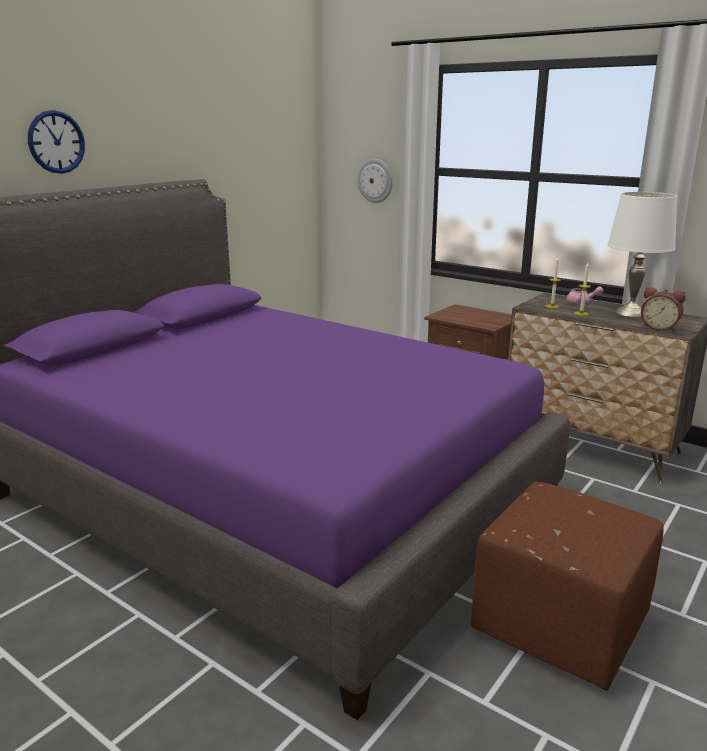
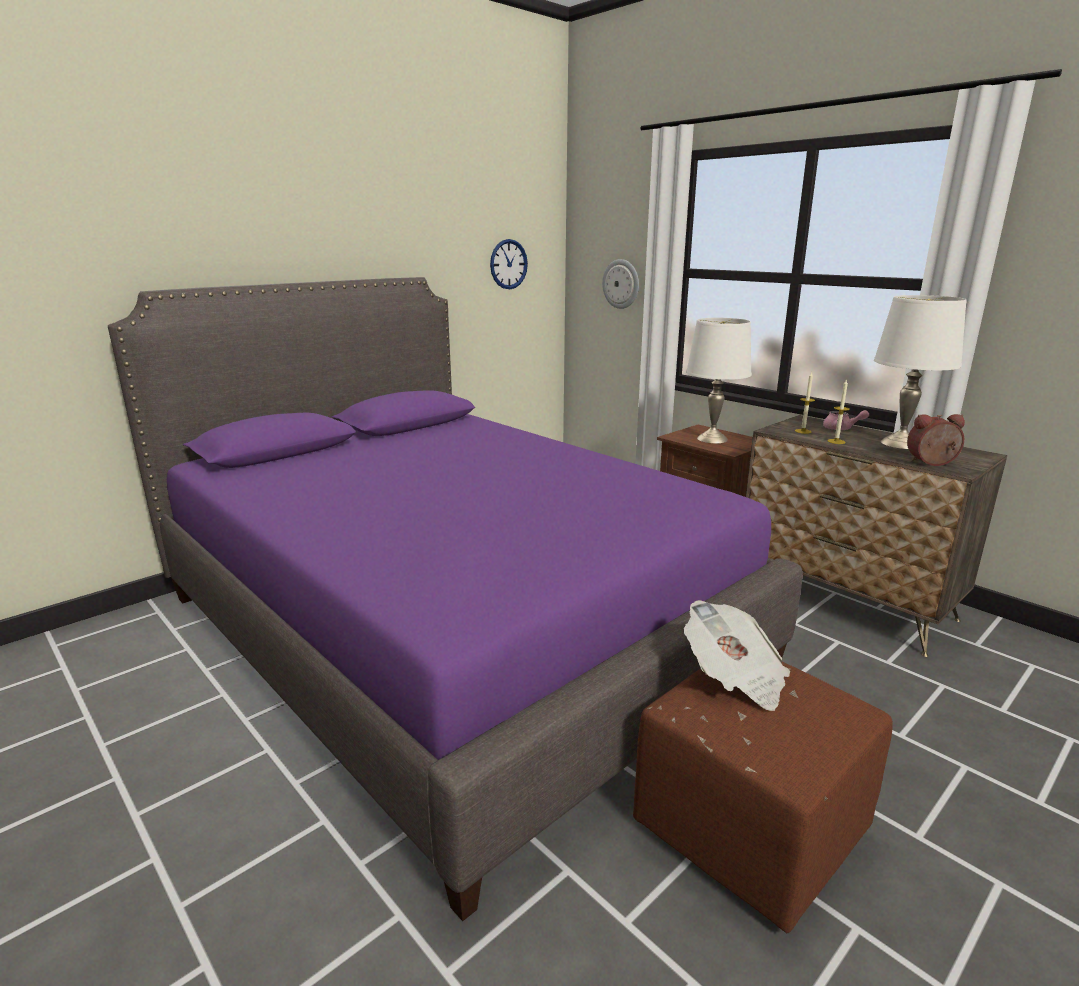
camera: 10 degrees right, 0 degrees up
wall clock [28,110,85,174] -> wall clock moved to [490,239,528,289]
alarm clock [641,287,686,331] -> alarm clock turned 135 degrees clockwise [907,414,965,466]
none -> newspaper [684,600,790,711]
none -> white table lamp [686,318,752,444]

